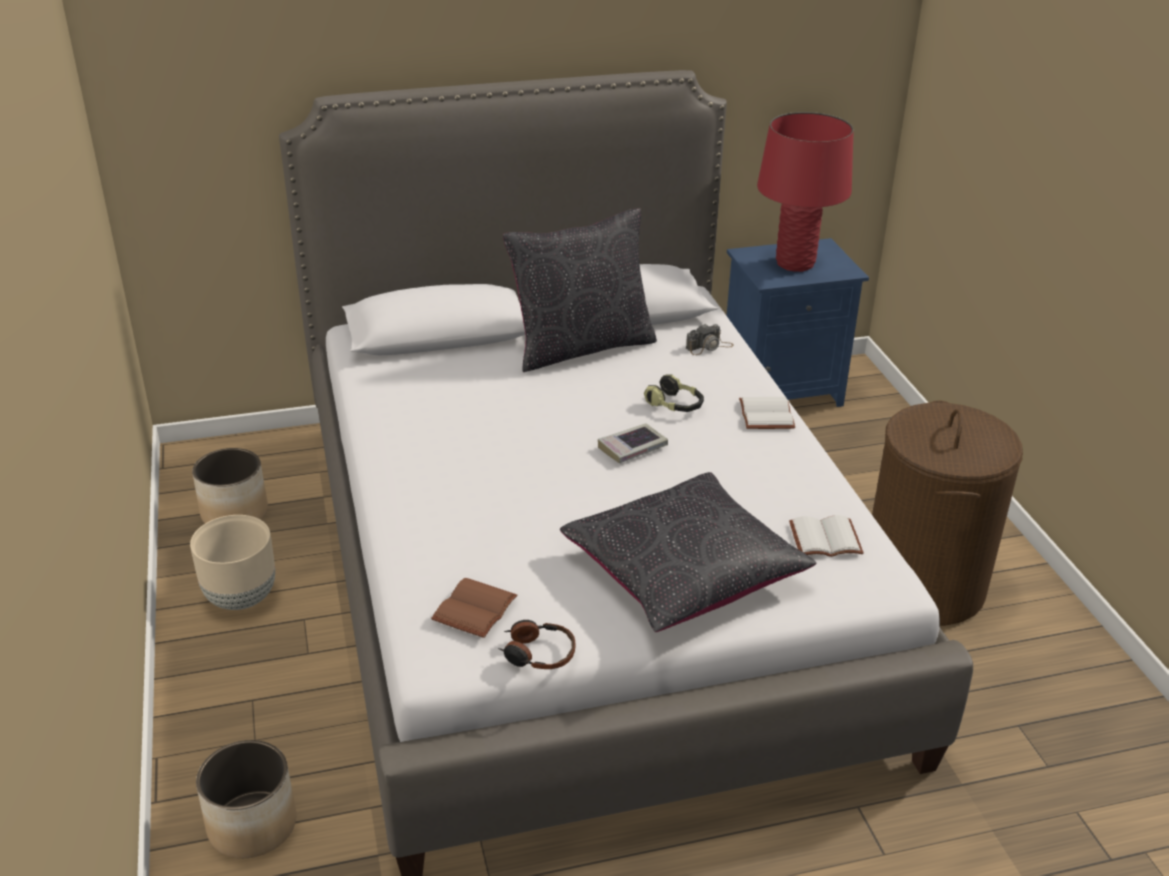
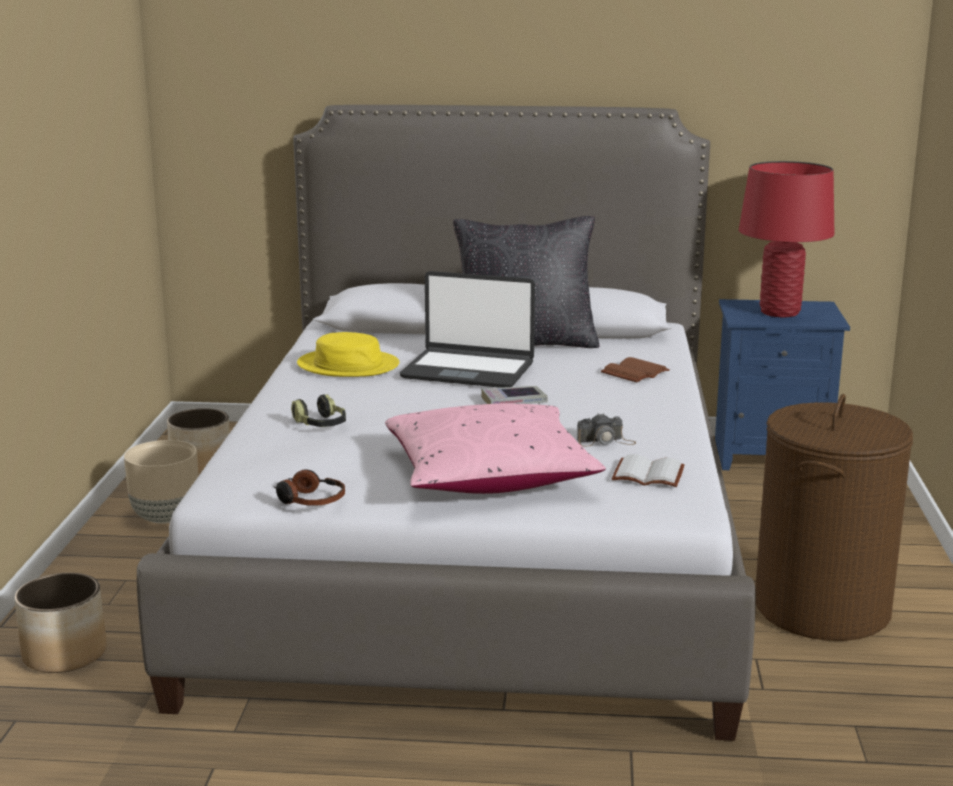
camera: 20 degrees right, 15 degrees down
brown book [431,578,517,638] -> brown book moved to [601,357,670,382]
black pillow [560,472,817,632] -> pink pillow [385,403,606,494]
headphones [644,375,704,412] -> headphones moved to [291,394,346,427]
camera [686,324,734,355] -> camera moved to [577,413,636,447]
white book [739,397,795,429] -> none
none -> yellow hat [297,332,399,377]
none -> laptop [400,271,535,388]

